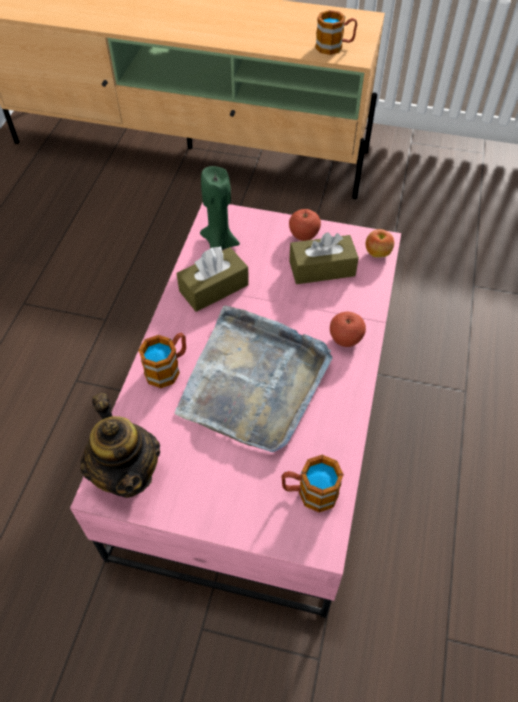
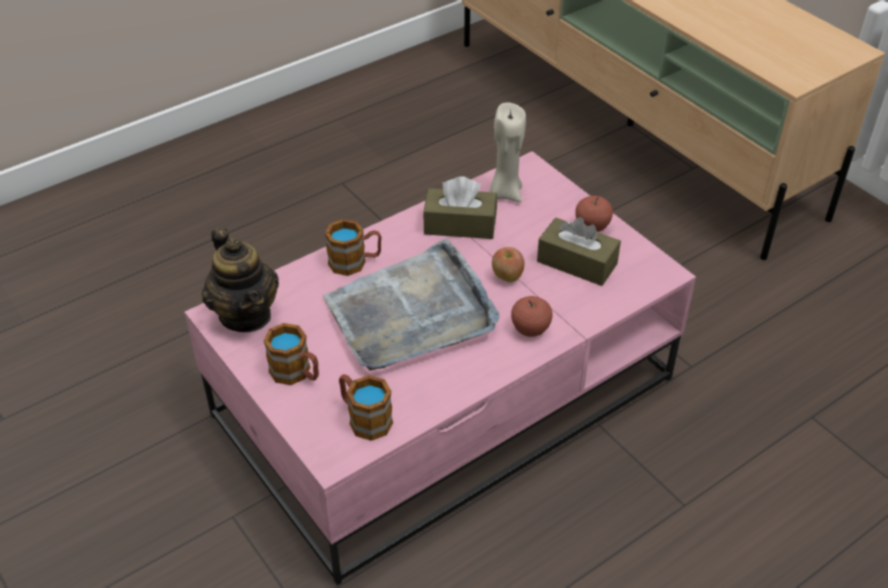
camera: 40 degrees right, 10 degrees down
teapot [80,393,160,498] -> teapot turned 45 degrees counterclockwise [202,226,279,332]
green candle [200,166,240,250] -> beige candle [489,103,526,202]
mug [315,10,357,55] -> mug moved to [263,323,319,385]
apple [366,229,394,258] -> apple moved to [492,247,524,283]

